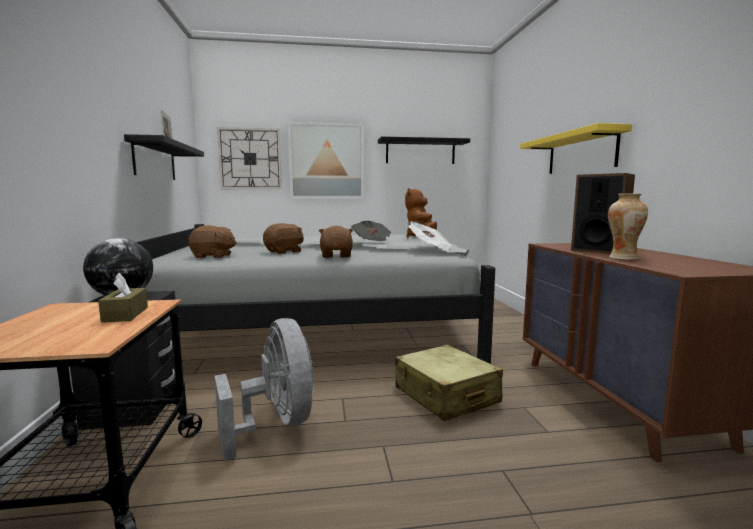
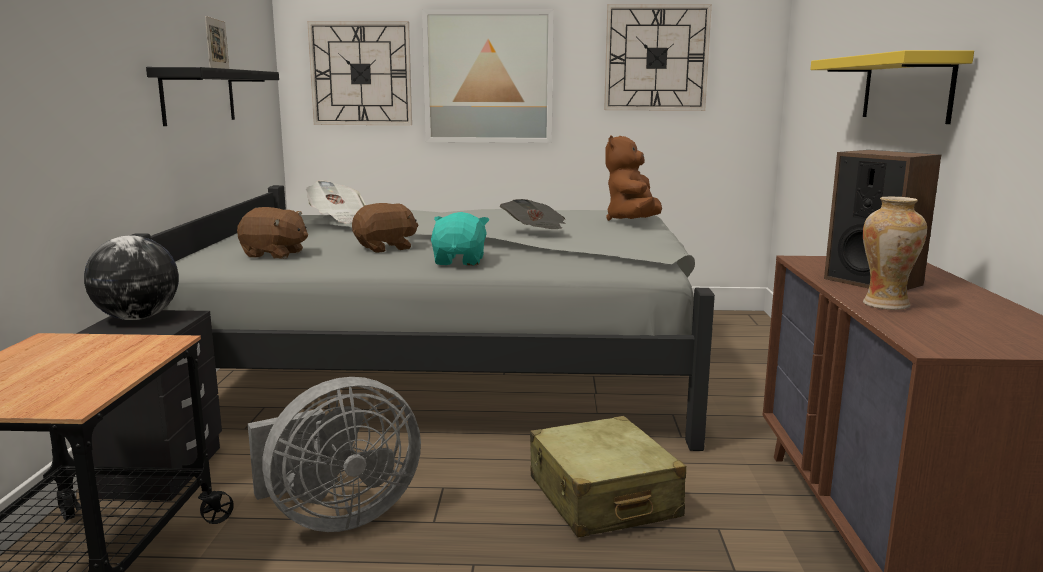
camera: 10 degrees right, 5 degrees up
brown tissue box [98,273,148,323] -> none
grey fan [214,318,314,460] -> grey fan turned 75 degrees clockwise [248,377,421,532]
brown plush toy [319,226,353,258] -> turquoise plush toy [431,212,489,266]
black shelf [378,136,470,164] -> wall clock [604,4,712,111]
newspaper [409,222,453,251] -> newspaper moved to [306,180,366,223]

